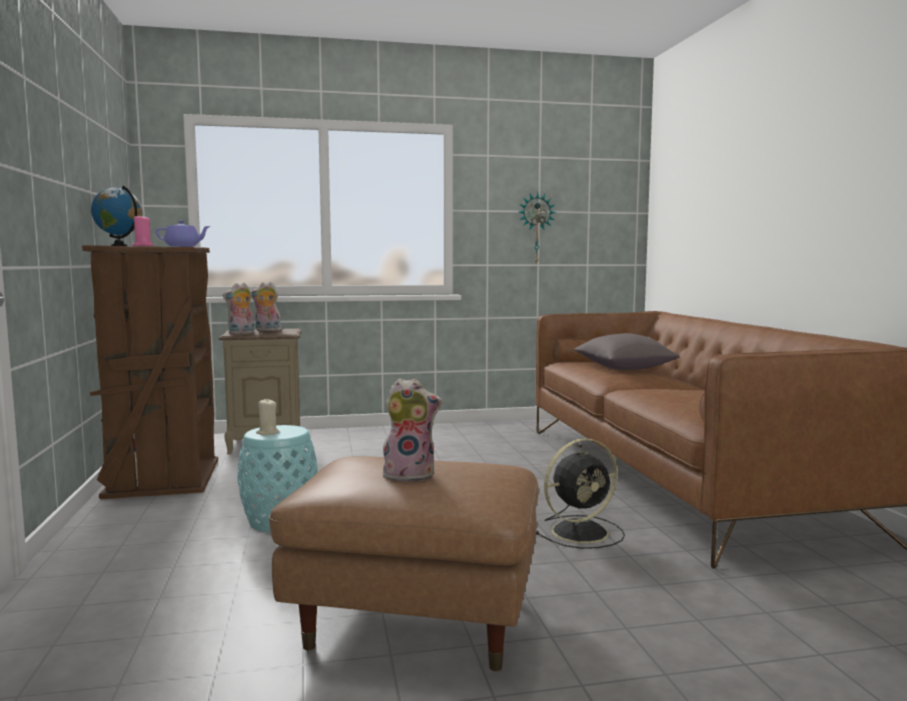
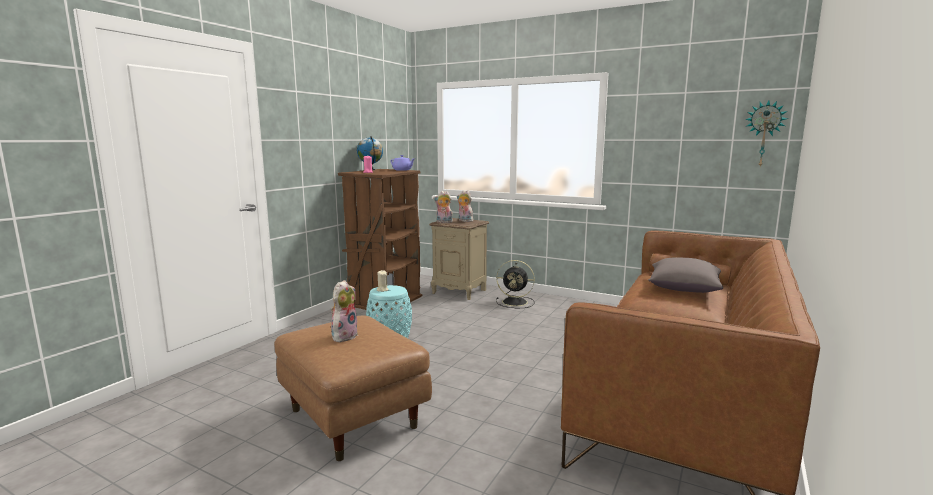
camera: 40 degrees right, 5 degrees up
plush toy [381,378,443,482] -> plush toy turned 105 degrees counterclockwise [331,280,358,342]
wall clock [519,192,556,265] -> wall clock moved to [745,100,788,167]
black fan [536,438,625,549] -> black fan moved to [496,260,535,308]

